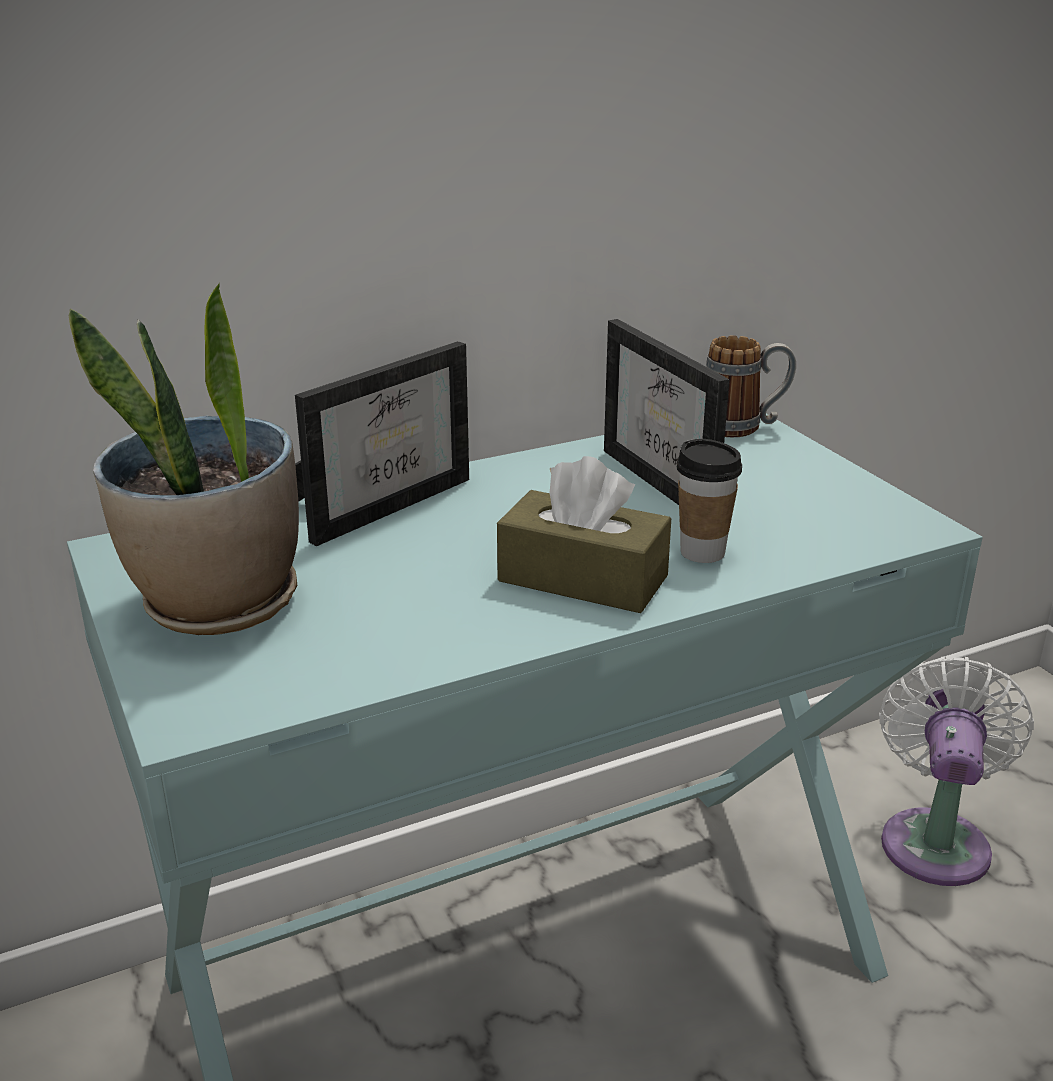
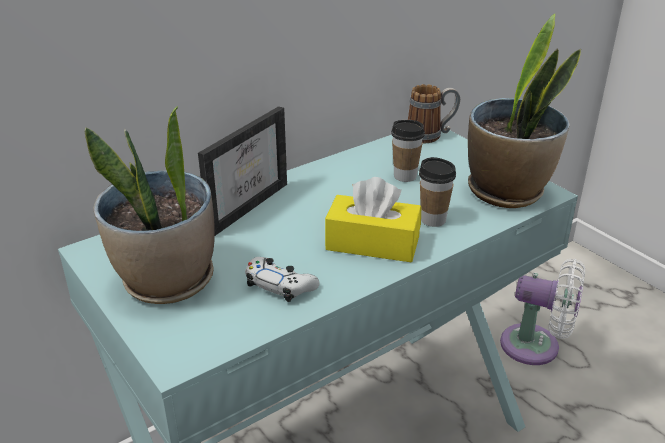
camera: 10 degrees left, 5 degrees up
brown tissue box [497,456,671,613] -> yellow tissue box [325,177,422,262]
picture frame [604,319,730,505] -> cup [391,120,425,182]
white fan [879,656,1034,886] -> white fan turned 105 degrees clockwise [500,259,585,365]
none -> white game controller [245,257,320,302]
none -> potted plant [468,14,581,208]

